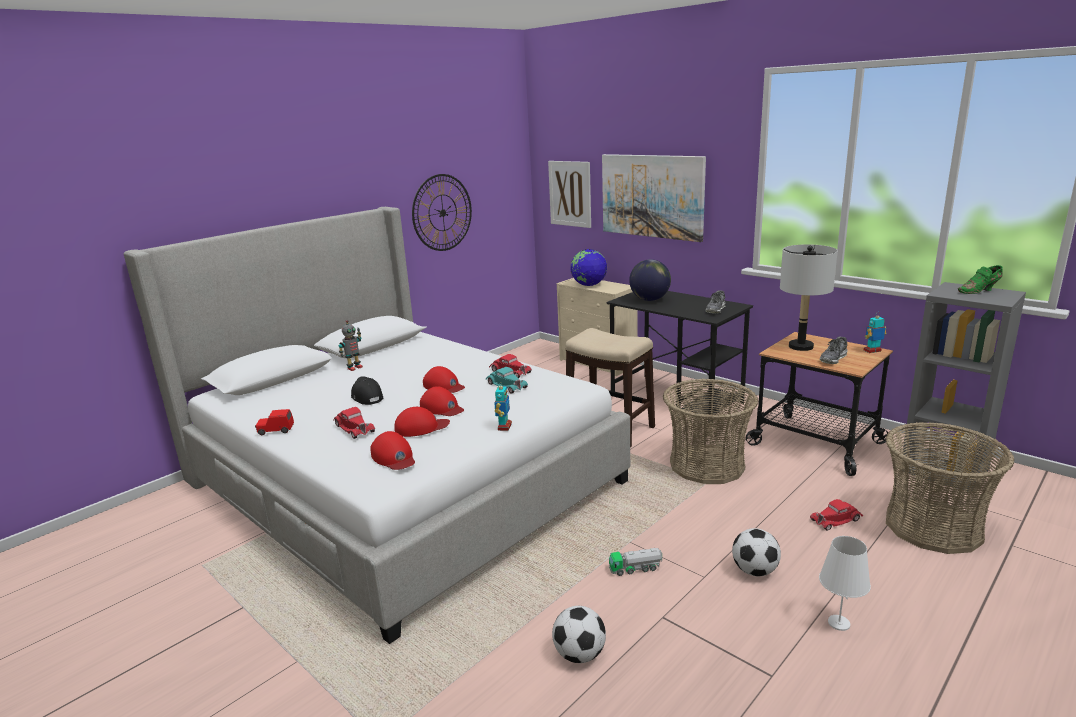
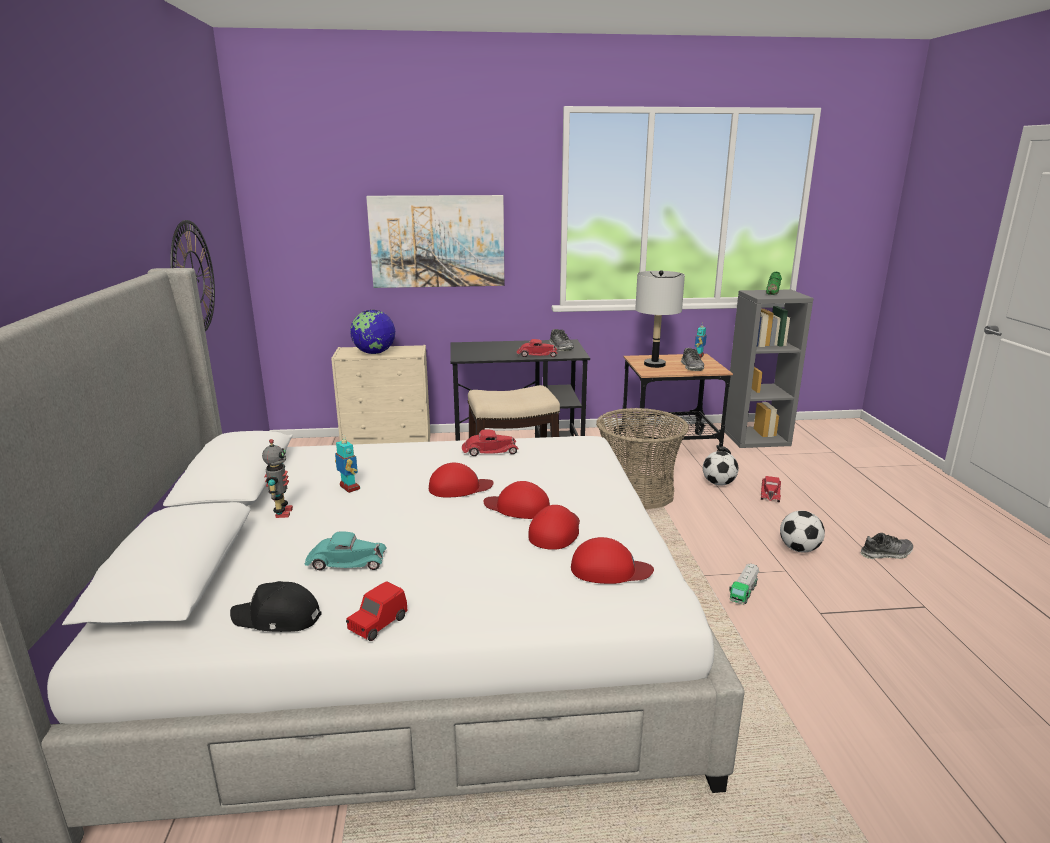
camera: 50 degrees left, 0 degrees up
red toy car [333,407,375,439] -> red toy car moved to [517,339,558,357]
black cap [351,376,383,405] -> black cap moved to [230,581,322,632]
red cap [420,386,464,416] -> red cap turned 150 degrees counterclockwise [483,481,550,519]
turquoise toy car [485,367,528,394] -> turquoise toy car moved to [305,531,387,570]
toy robot [494,381,512,431] -> toy robot moved to [335,434,360,493]
picture [548,161,591,228] -> none
football [552,606,606,663] -> football moved to [703,451,738,486]
globe [629,259,671,301] -> none
white table lamp [819,536,871,631] -> shoe [861,533,913,559]
basket [886,422,1015,554] -> none

